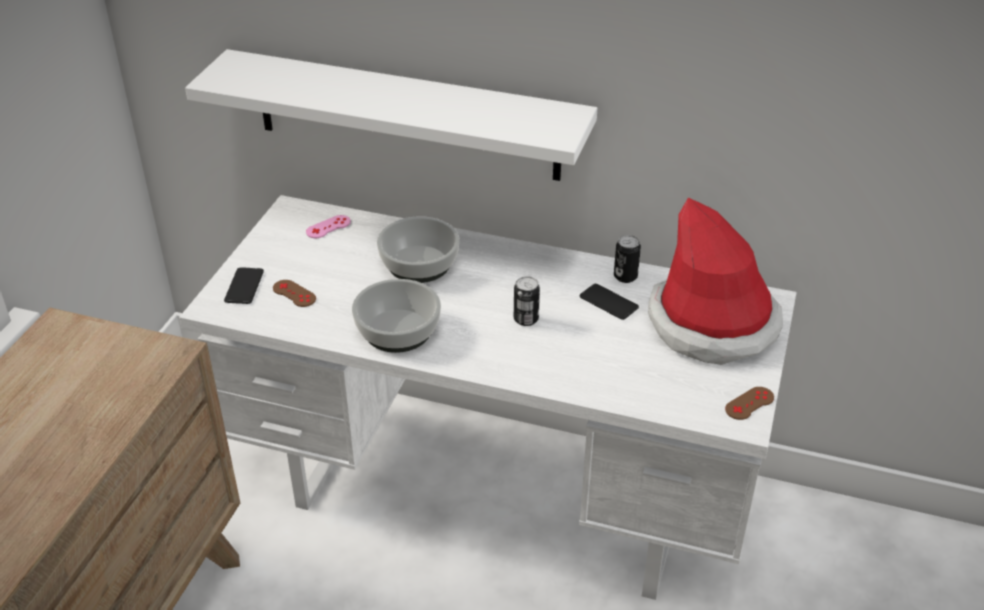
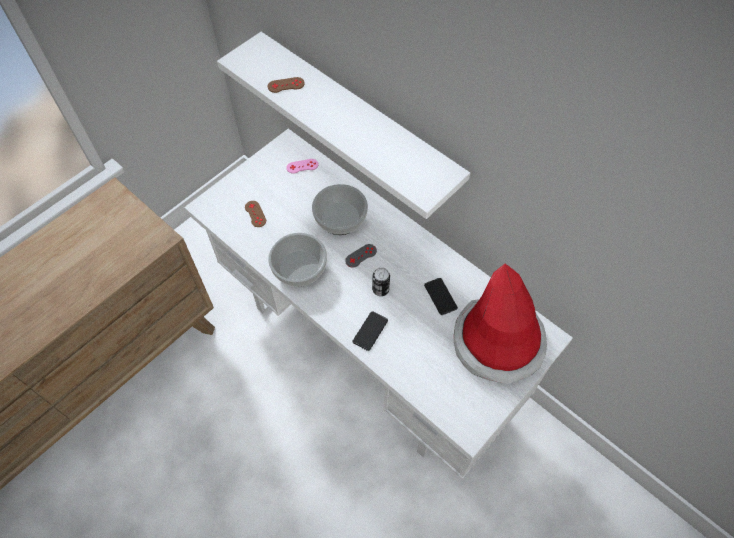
camera: 25 degrees right, 20 degrees up
phone [224,267,264,304] -> phone moved to [352,311,388,351]
can [614,235,641,283] -> none
brown game controller [725,387,774,420] -> brown game controller moved to [268,77,305,93]
none -> grey game controller [345,244,377,268]

